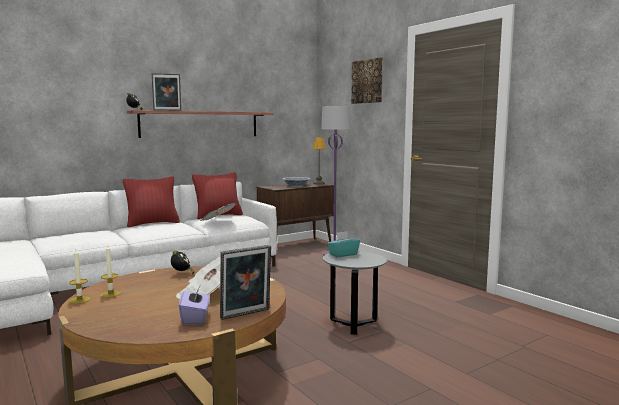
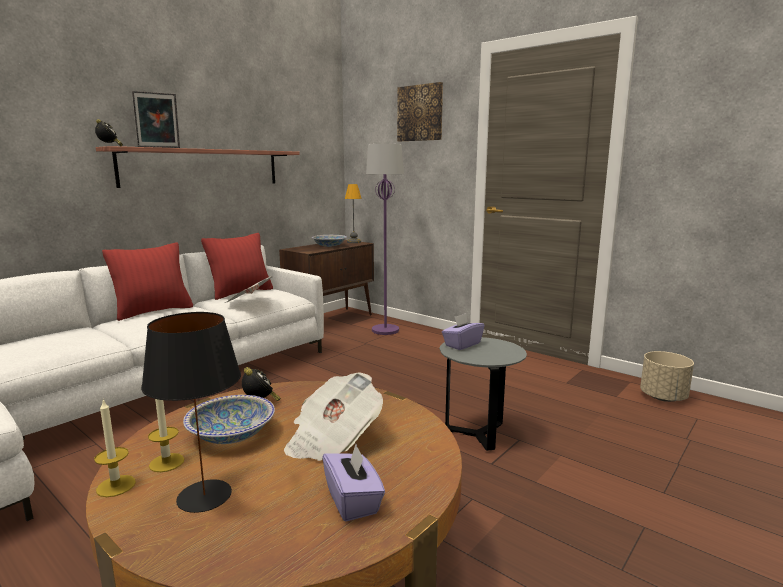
camera: 15 degrees left, 5 degrees up
picture frame [220,245,271,320] -> none
turquoise tissue box [327,231,360,257] -> purple tissue box [442,313,485,350]
none -> black table lamp [141,312,241,513]
none -> bowl [183,395,275,444]
none -> beige planter [640,351,694,402]

